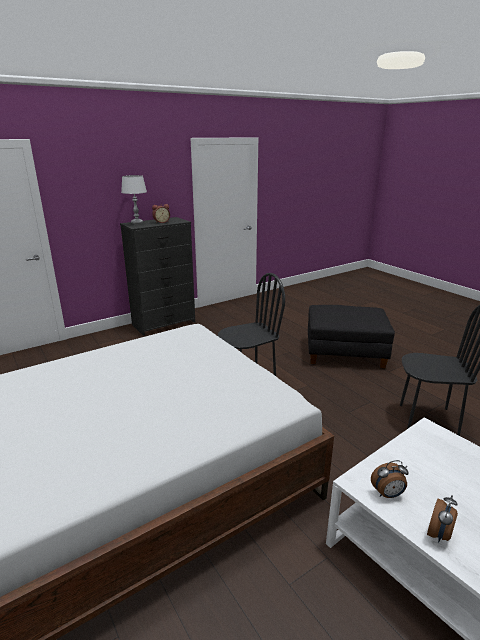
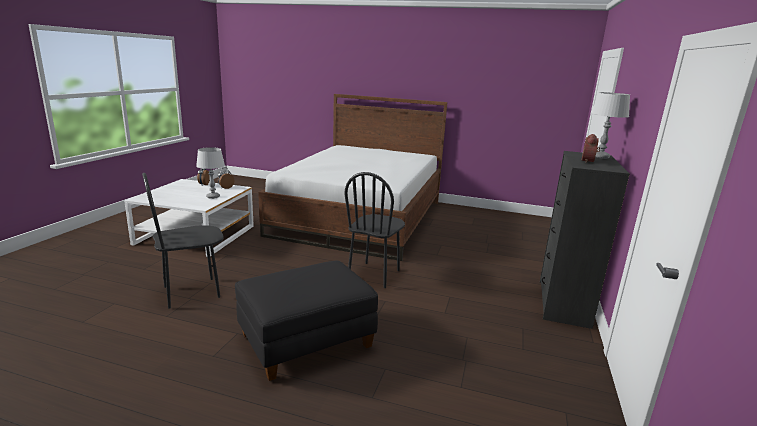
camera: 140 degrees right, 5 degrees down
none -> grey table lamp [196,147,225,199]

